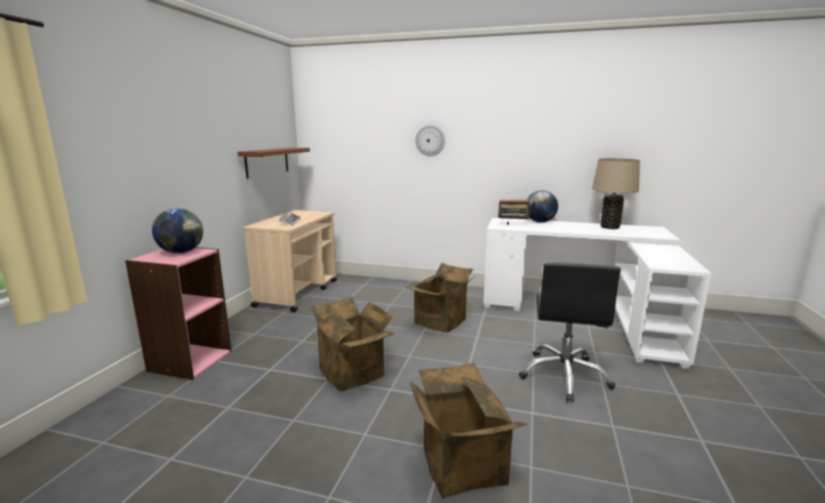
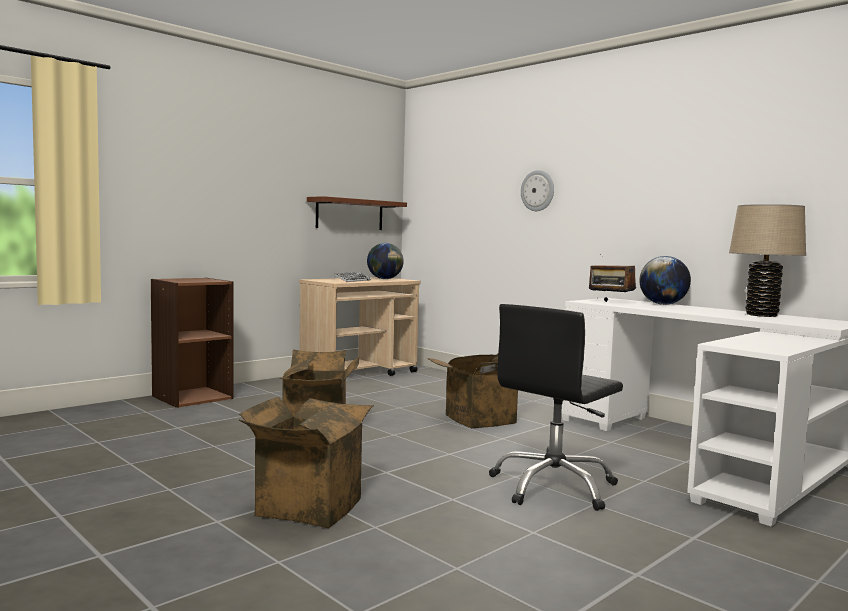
camera: 30 degrees right, 10 degrees down
pink bookcase [125,247,232,380] -> brown bookcase [151,278,234,408]
globe [152,209,203,253] -> globe moved to [367,243,404,279]

